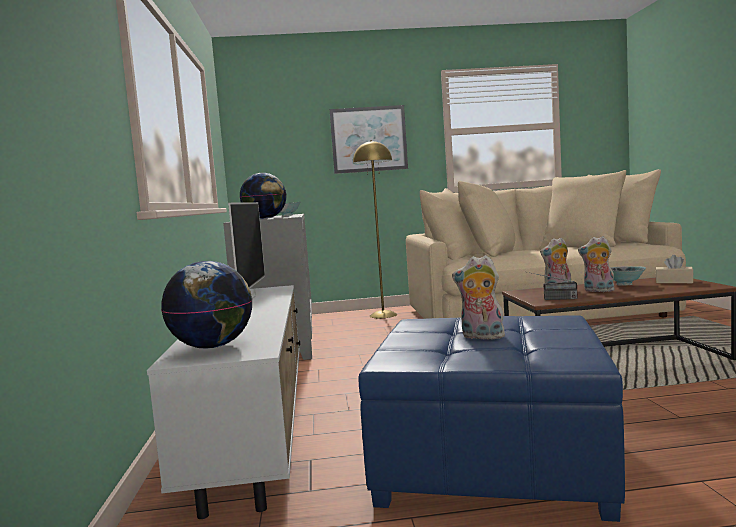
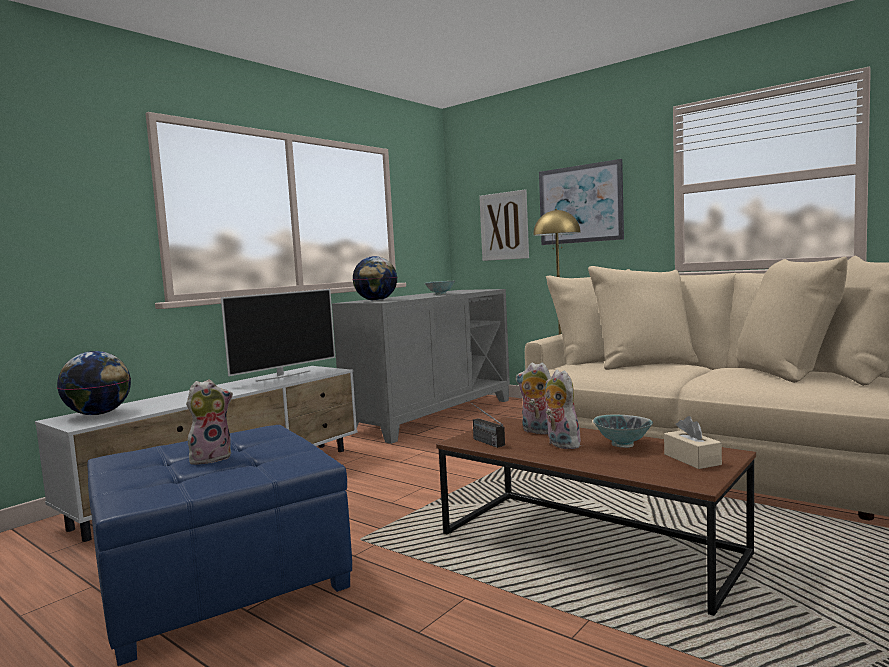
camera: 45 degrees right, 0 degrees up
plush toy [452,255,505,341] -> plush toy turned 75 degrees clockwise [186,380,233,465]
none -> picture [479,189,529,261]

